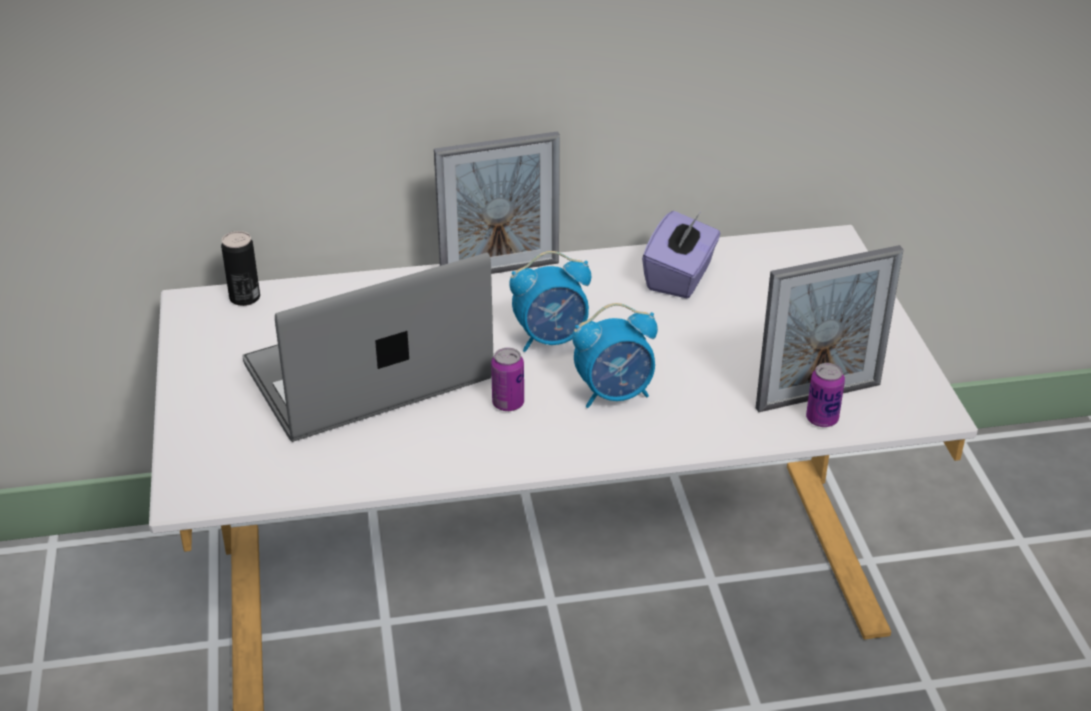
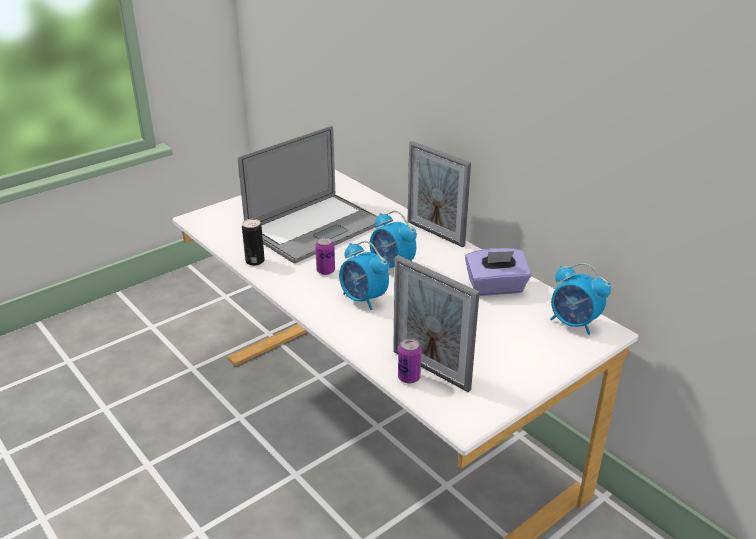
camera: 60 degrees right, 5 degrees down
can [221,231,260,306] -> can moved to [242,219,265,266]
laptop [242,253,493,442] -> laptop turned 105 degrees clockwise [238,126,378,264]
none -> alarm clock [550,263,611,335]

